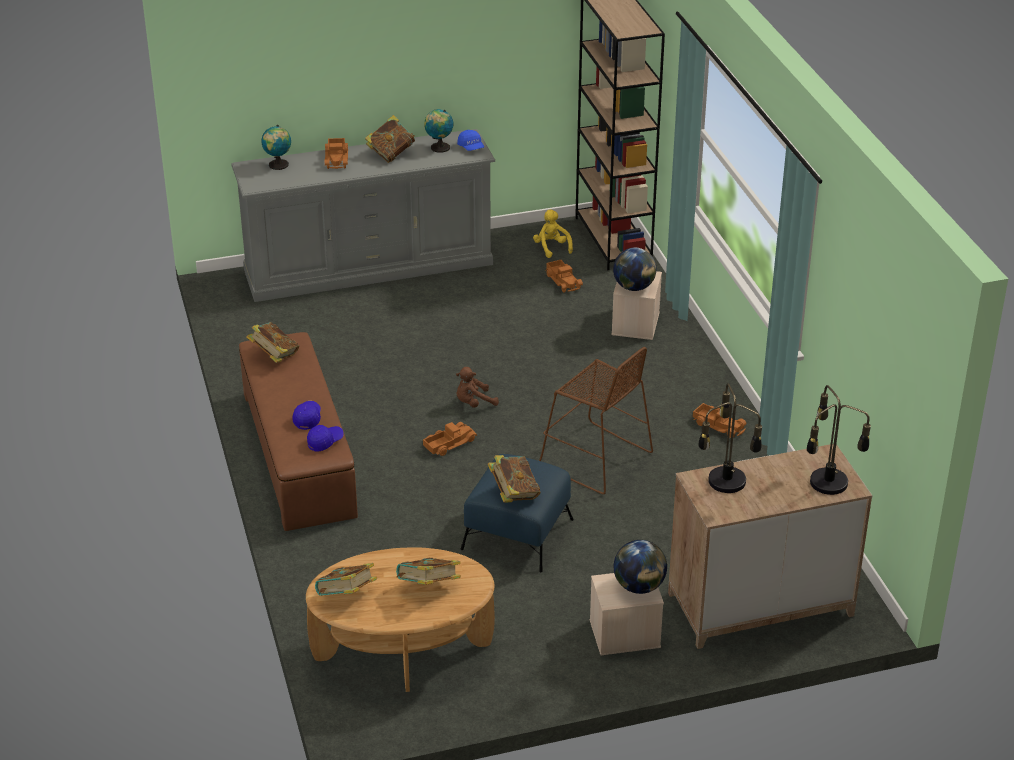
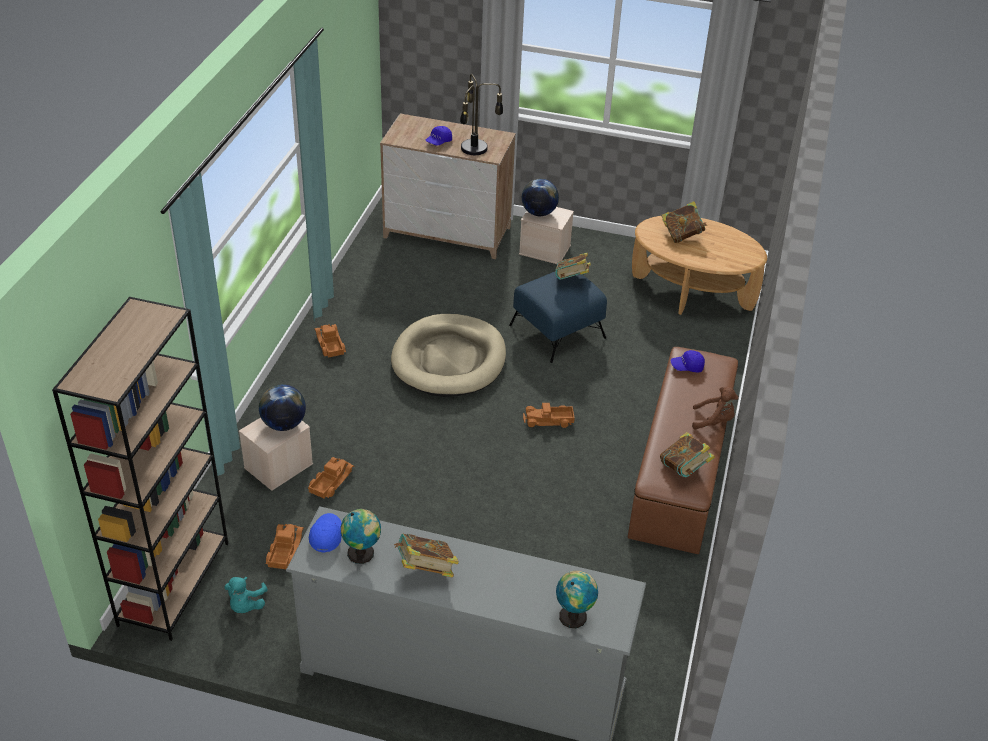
camera: 150 degrees left, 5 degrees up
blue cap [292,401,321,430] -> blue cap moved to [425,126,452,146]
book [315,563,377,596] -> none
toy truck [325,138,348,169] -> toy truck moved to [308,457,354,498]
brown plush toy [456,367,499,408] -> brown plush toy moved to [692,387,738,430]
yellow plush toy [533,209,573,258] -> turquoise plush toy [224,577,268,613]
brown stool [539,347,653,494] -> beige dog bed [391,314,506,397]
table lamp [807,385,871,495] -> none

